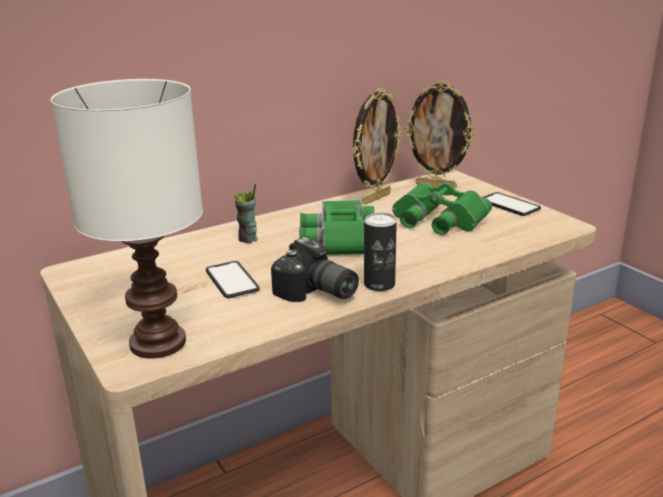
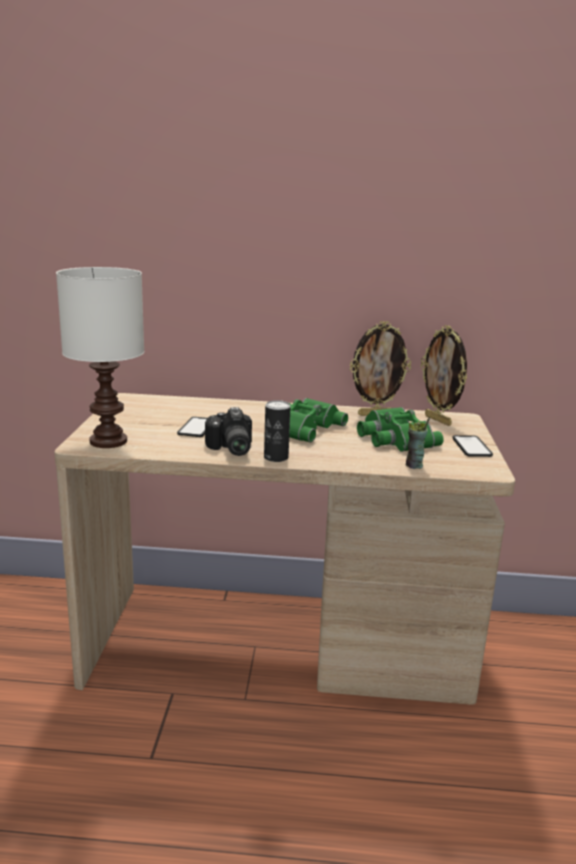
camera: 35 degrees right, 5 degrees down
cup [234,184,258,243] -> cup moved to [406,417,430,469]

